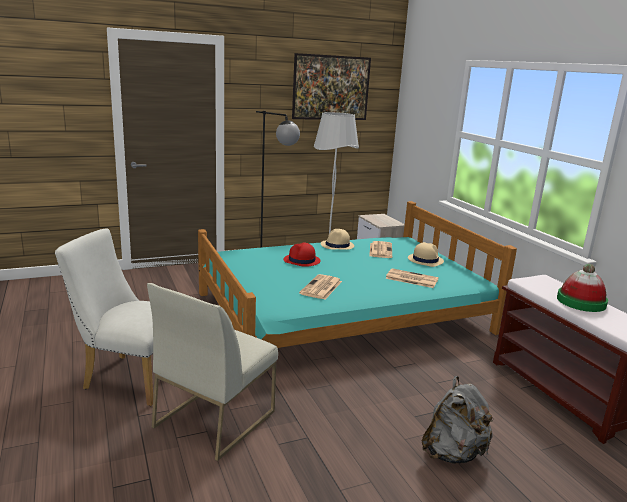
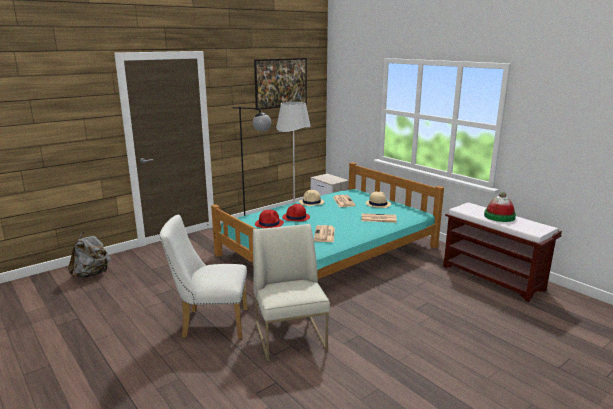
camera: 15 degrees left, 0 degrees up
white chair [147,283,278,461] -> white chair turned 150 degrees clockwise [253,224,330,361]
grey backpack [422,376,495,464] -> grey backpack moved to [68,232,111,278]
none -> red hat [255,209,284,228]

